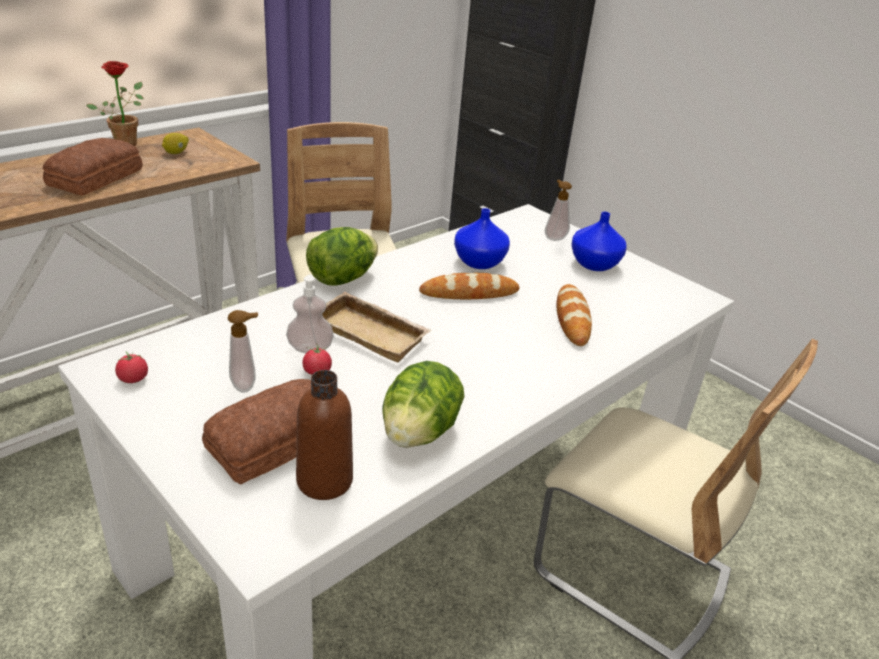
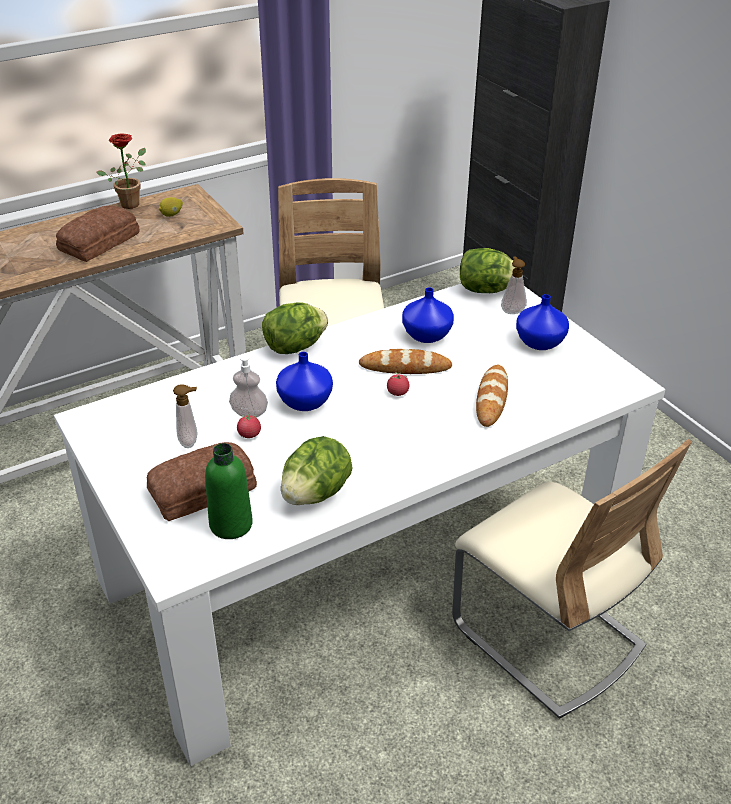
camera: 15 degrees right, 5 degrees up
tomato [115,352,148,383] -> tomato moved to [387,372,410,396]
brown bottle [296,370,353,500] -> green bottle [205,443,253,539]
beige tray [322,292,432,363] -> blue vase [276,352,333,411]
none -> lettuce [460,248,516,293]

